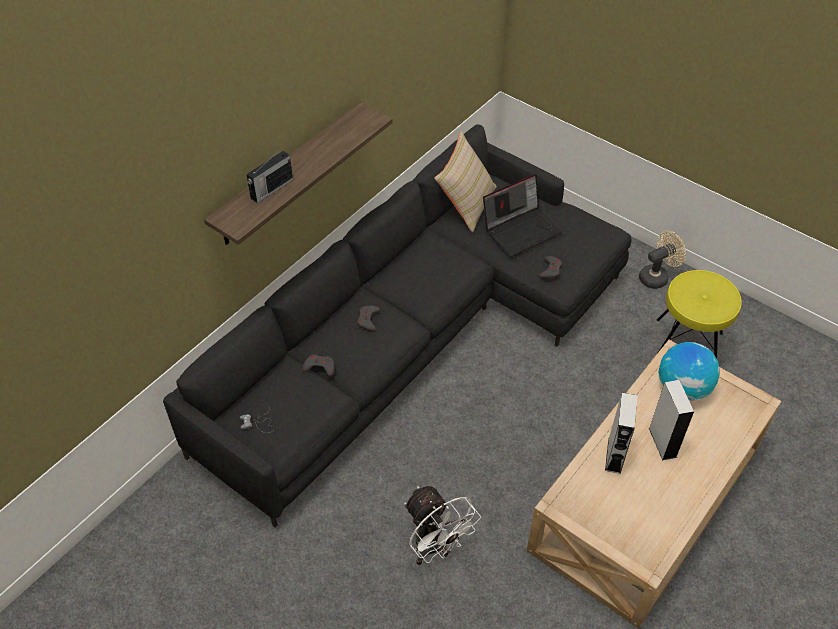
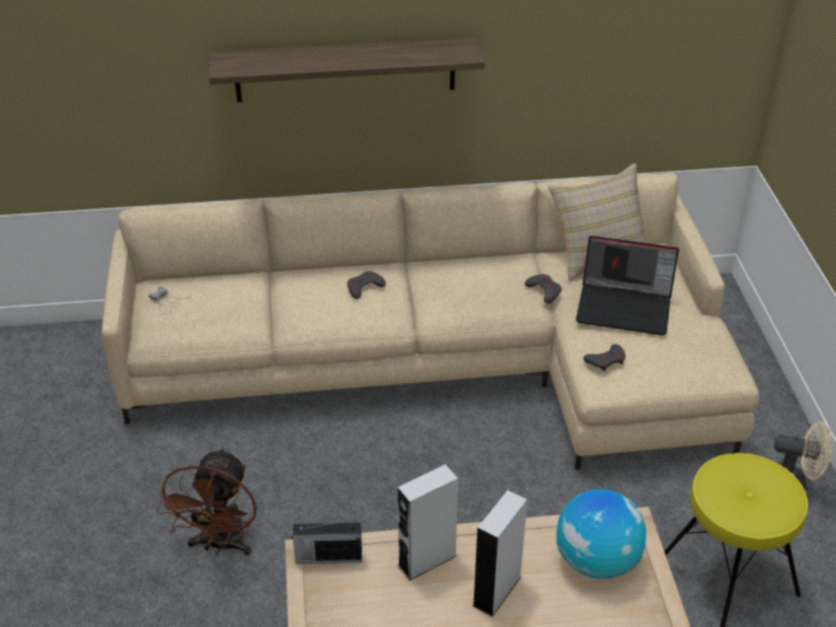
camera: 45 degrees right, 10 degrees down
black sofa [163,124,632,527] -> beige sofa [102,173,759,470]
radio [246,149,293,203] -> radio moved to [290,520,362,564]
grey game controller [302,354,334,376] -> grey game controller moved to [525,274,562,303]
white fan [404,486,481,565] -> brown fan [156,447,257,556]

